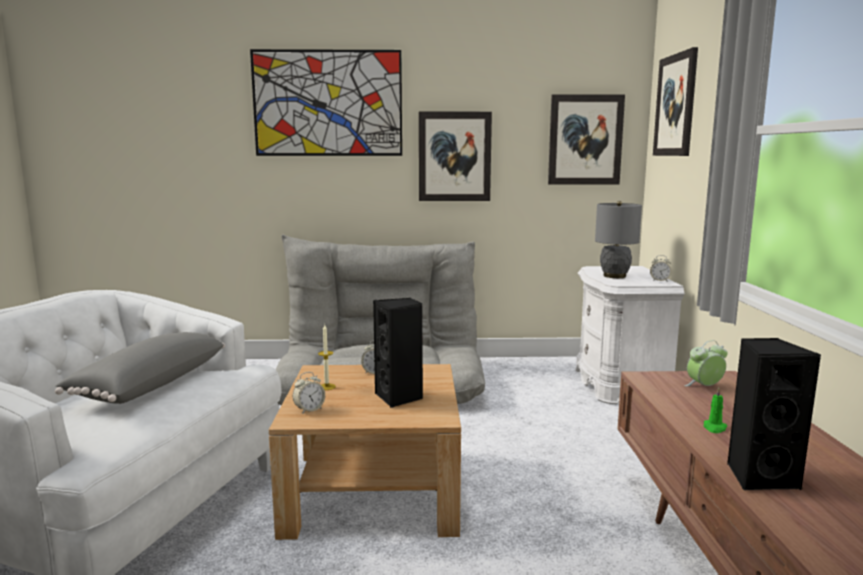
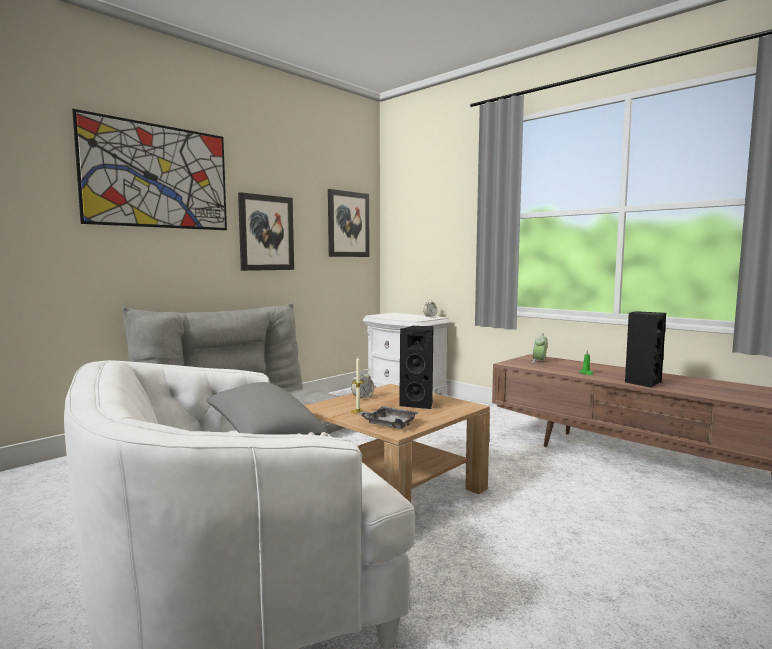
camera: 45 degrees left, 5 degrees down
alarm clock [293,372,325,414] -> grey tray [357,406,419,429]
grey table lamp [595,201,642,278] -> none
picture [653,47,698,156] -> none

